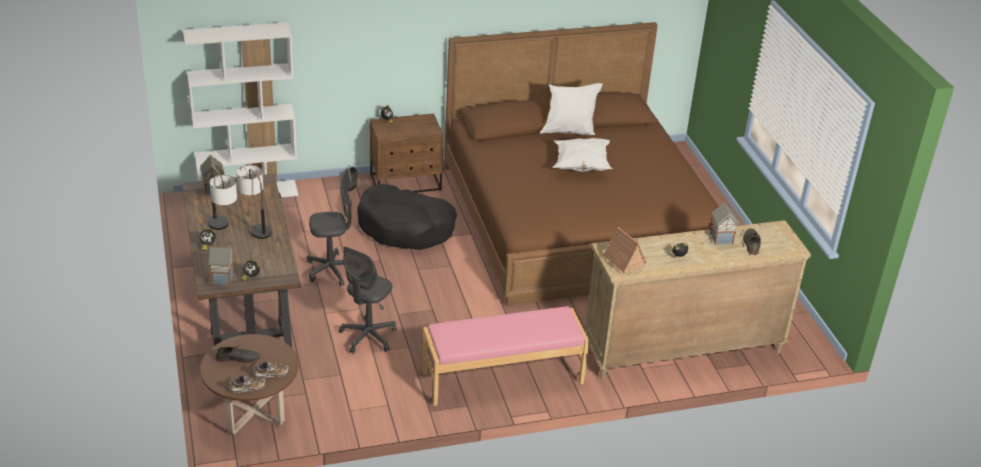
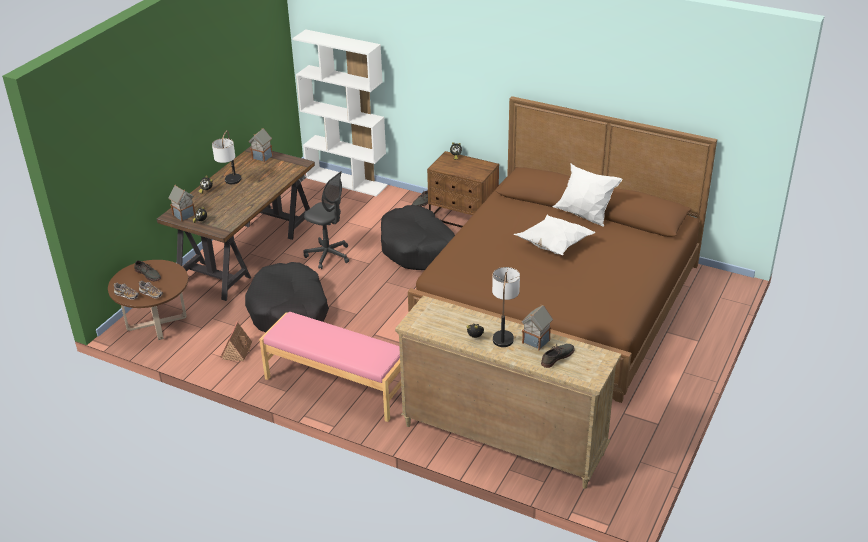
camera: 45 degrees right, 0 degrees up
table lamp [236,165,272,239] -> table lamp moved to [492,267,520,347]
grey office chair [339,247,396,354] -> black dog bed [245,262,329,333]
toy house [601,227,646,274] -> toy house moved to [220,321,252,361]

